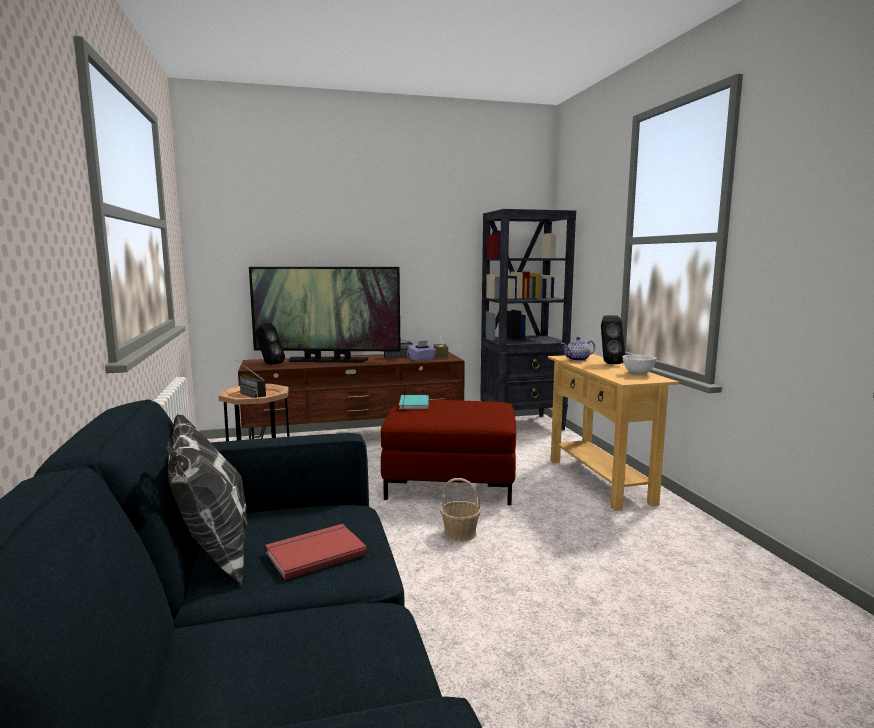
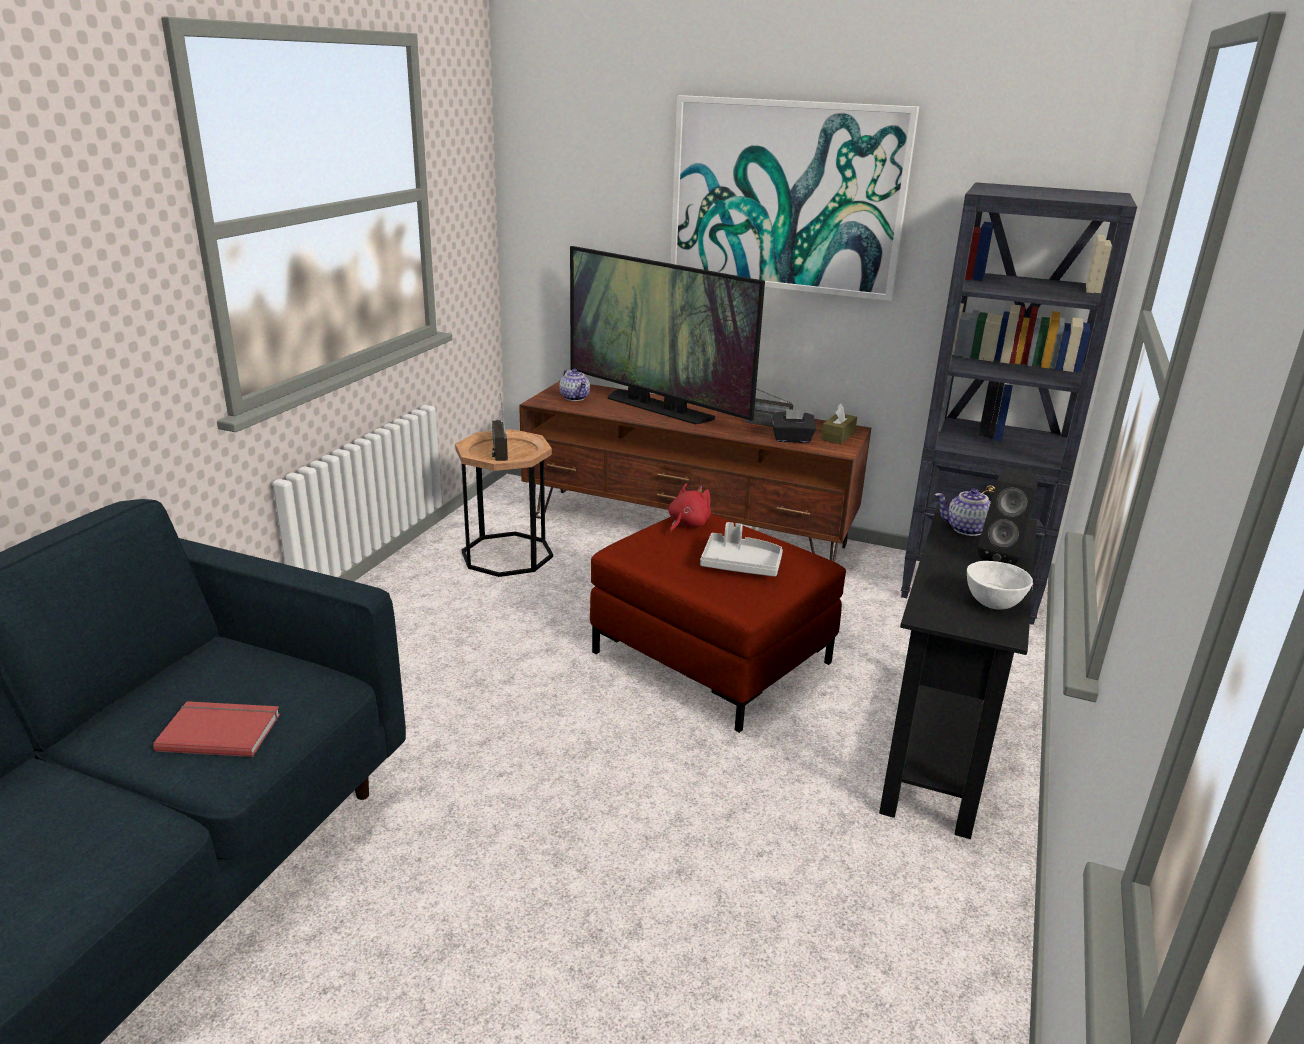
camera: 35 degrees right, 15 degrees up
pillow [167,414,248,585] -> none
black speaker [255,323,285,365] -> teapot [559,369,590,401]
turquoise book [399,395,429,410] -> red plush toy [668,483,711,533]
purple tissue box [408,340,436,361] -> black tissue box [771,409,816,443]
basket [440,478,481,542] -> none
beige console table [548,354,679,511] -> black console table [879,503,1037,839]
none -> picture [670,95,919,301]
none -> grey tray [700,522,783,577]

